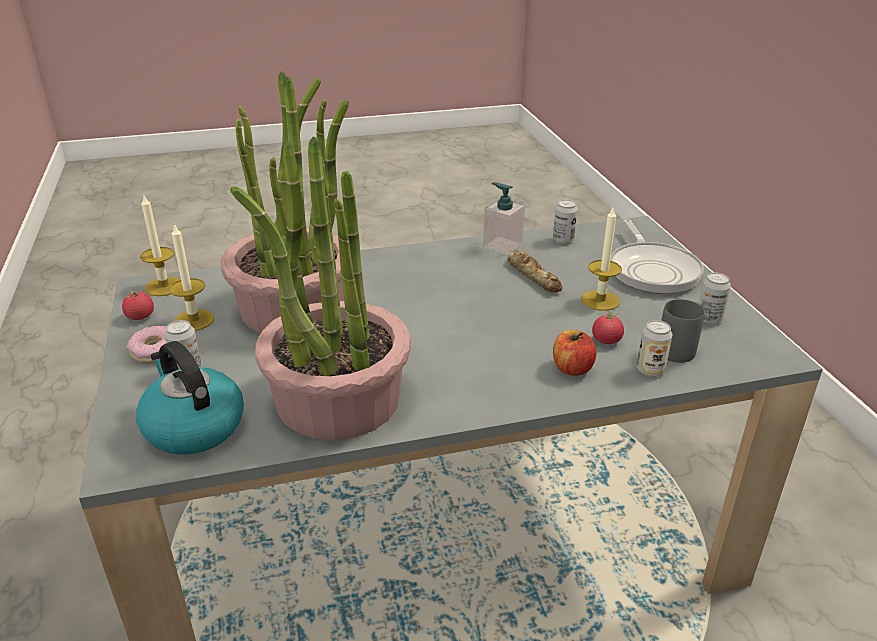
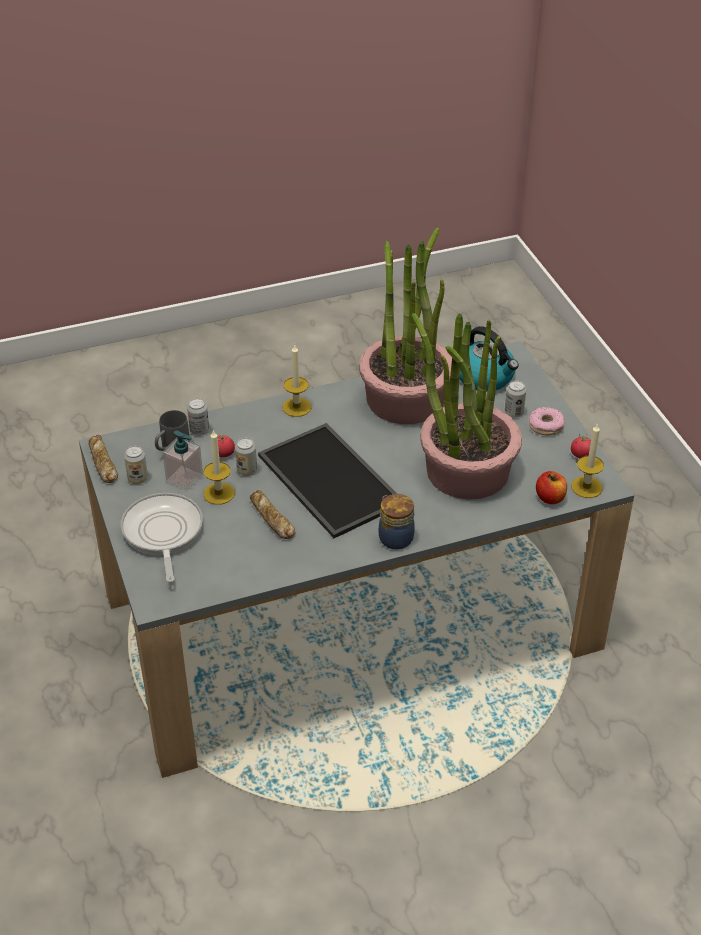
camera: 175 degrees right, 10 degrees up
candle [169,223,214,331] -> candle moved to [282,345,312,417]
soap dispenser [483,182,525,255] -> soap dispenser moved to [162,430,203,490]
can [553,200,578,244] -> can moved to [235,438,257,476]
apple [553,330,597,376] -> apple moved to [536,471,567,504]
none -> bread [89,434,118,483]
none -> tray [258,423,397,538]
none -> jar [379,494,415,550]

